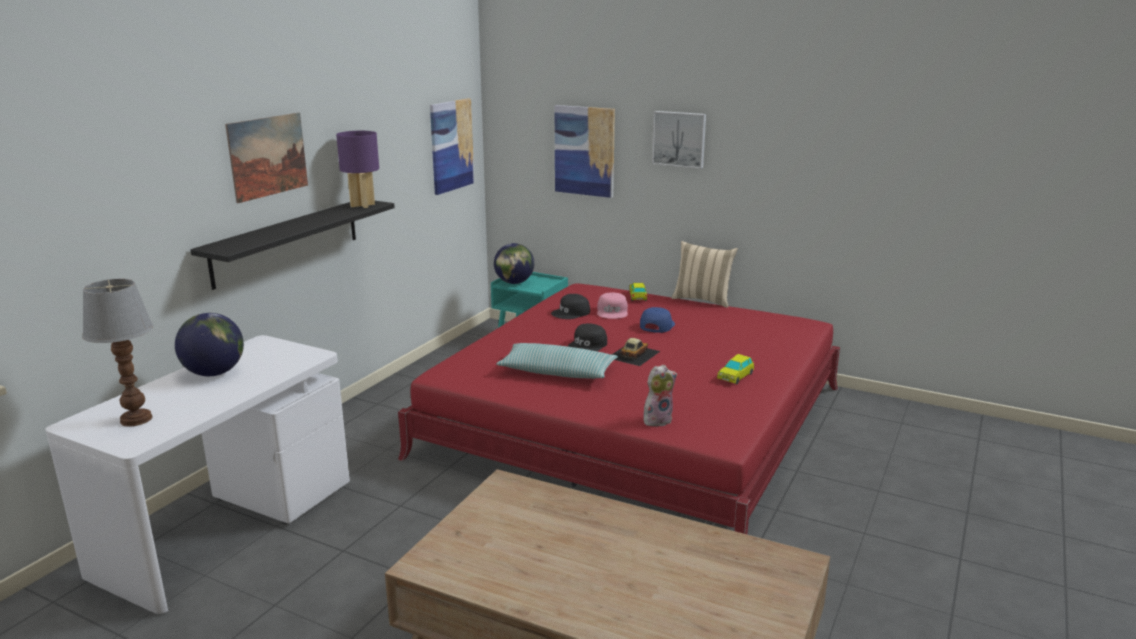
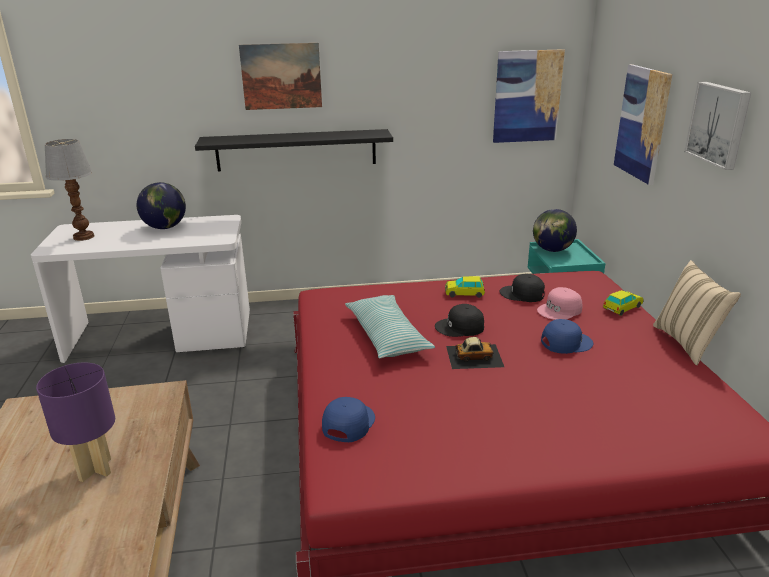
camera: 55 degrees right, 5 degrees up
purple table lamp [336,131,379,208] -> purple table lamp moved to [36,363,115,482]
plush toy [644,365,677,426] -> blue cap [322,397,375,442]
toy car [717,354,754,384] -> toy car moved to [445,276,485,298]

